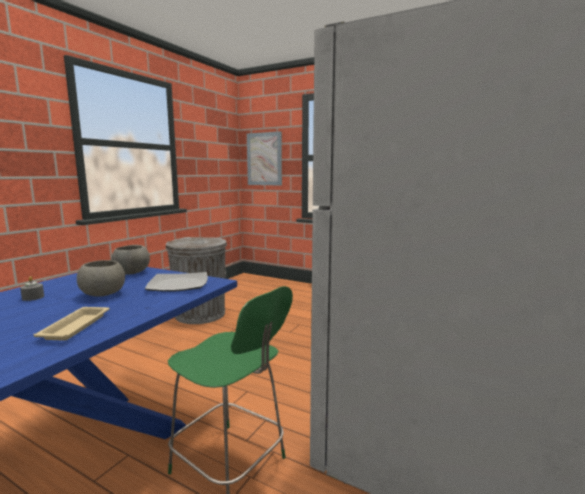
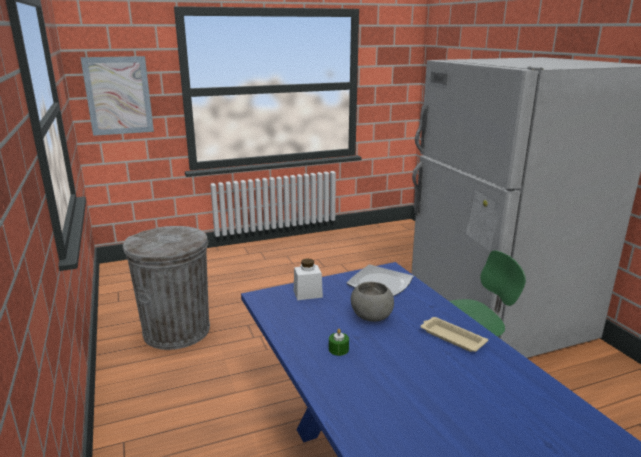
camera: 50 degrees left, 10 degrees up
grey candle [20,276,44,301] -> green candle [329,329,349,356]
grey bowl [111,245,150,275] -> white jar [294,258,323,300]

